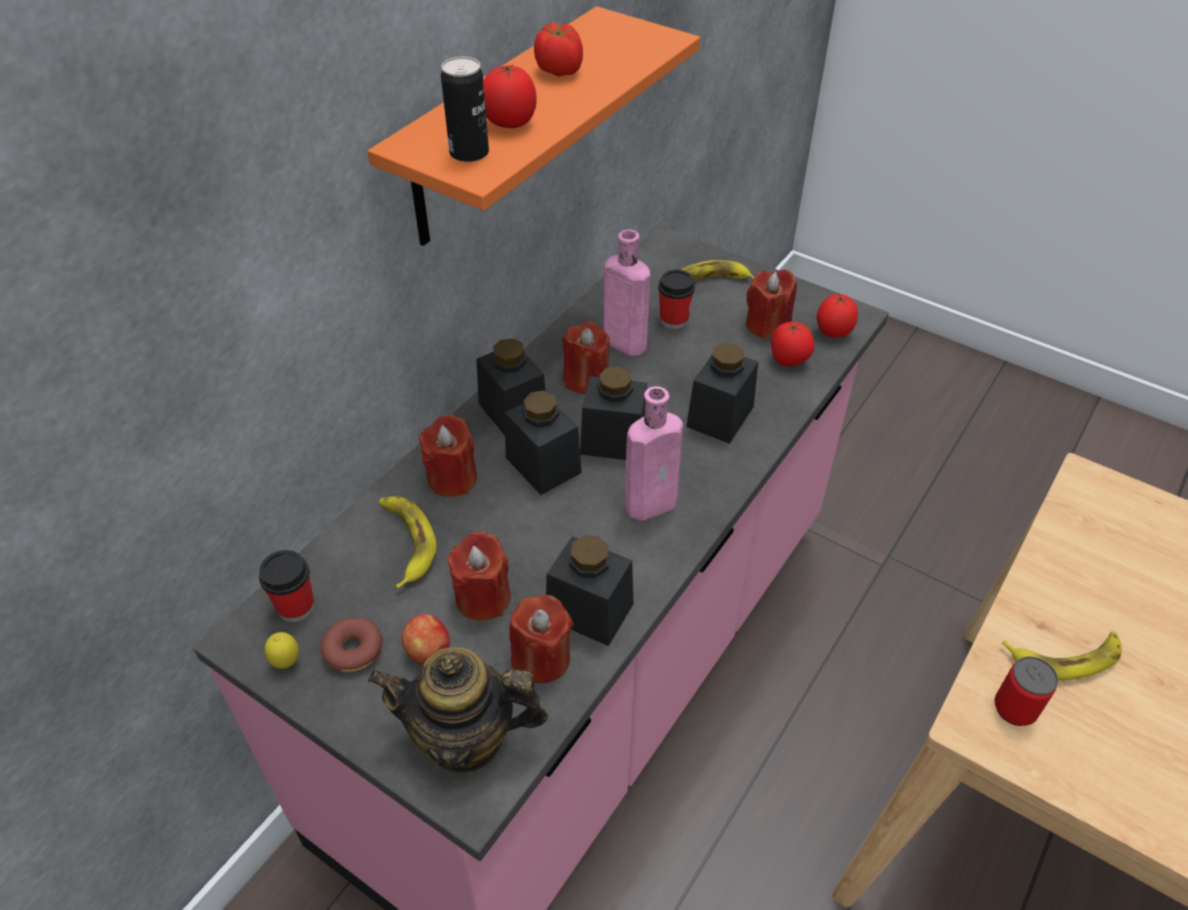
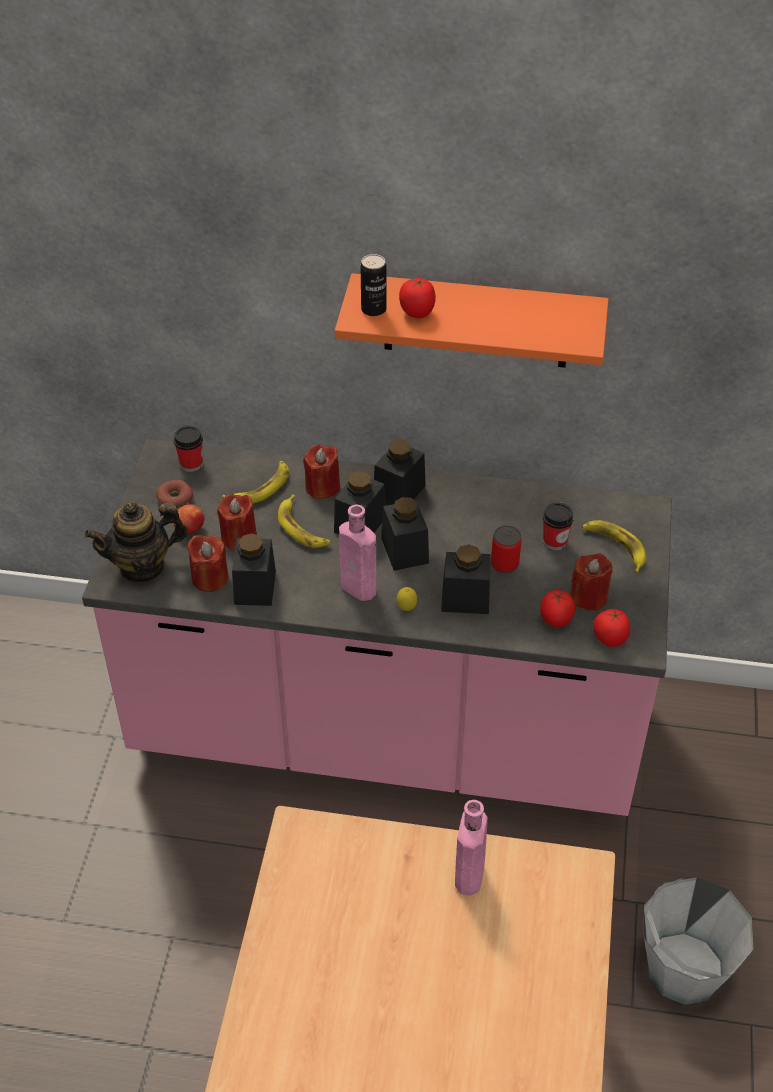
camera: 65 degrees right, 0 degrees up
lemon [265,632,299,669] -> lemon moved to [397,587,417,611]
teapot [368,647,548,774] -> teapot turned 90 degrees counterclockwise [85,502,188,583]
tomato [534,23,583,77] -> none
red candle [562,321,610,394] -> none
pink bottle [604,229,650,356] -> pink bottle moved to [455,800,488,896]
can [995,656,1058,726] -> can moved to [491,525,521,573]
banana [1002,631,1122,680] -> banana moved to [278,494,330,548]
none -> grey bucket [644,877,753,1005]

